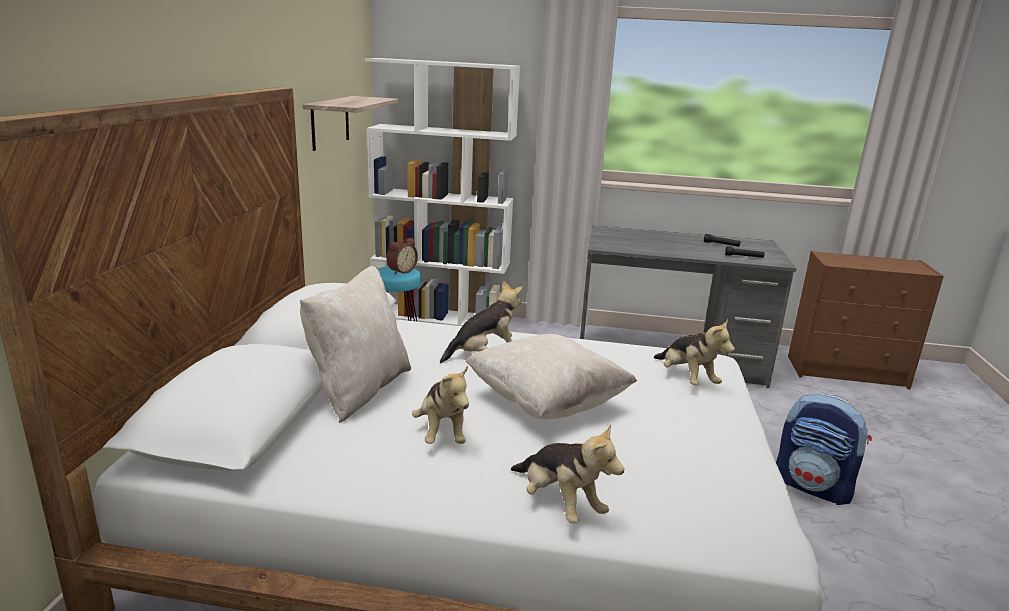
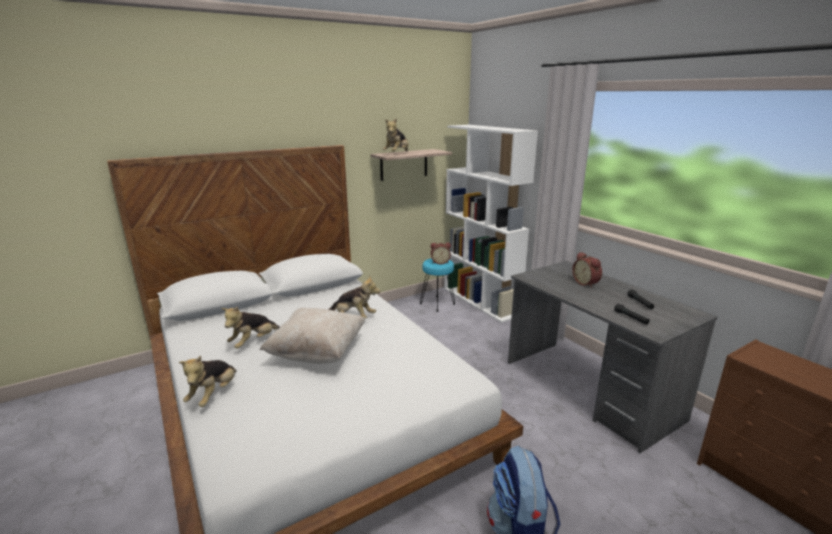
camera: 50 degrees right, 0 degrees up
beige pillow [300,266,411,423] -> none
plush toy [654,319,735,385] -> plush toy moved to [383,118,409,151]
none -> alarm clock [572,252,602,288]

